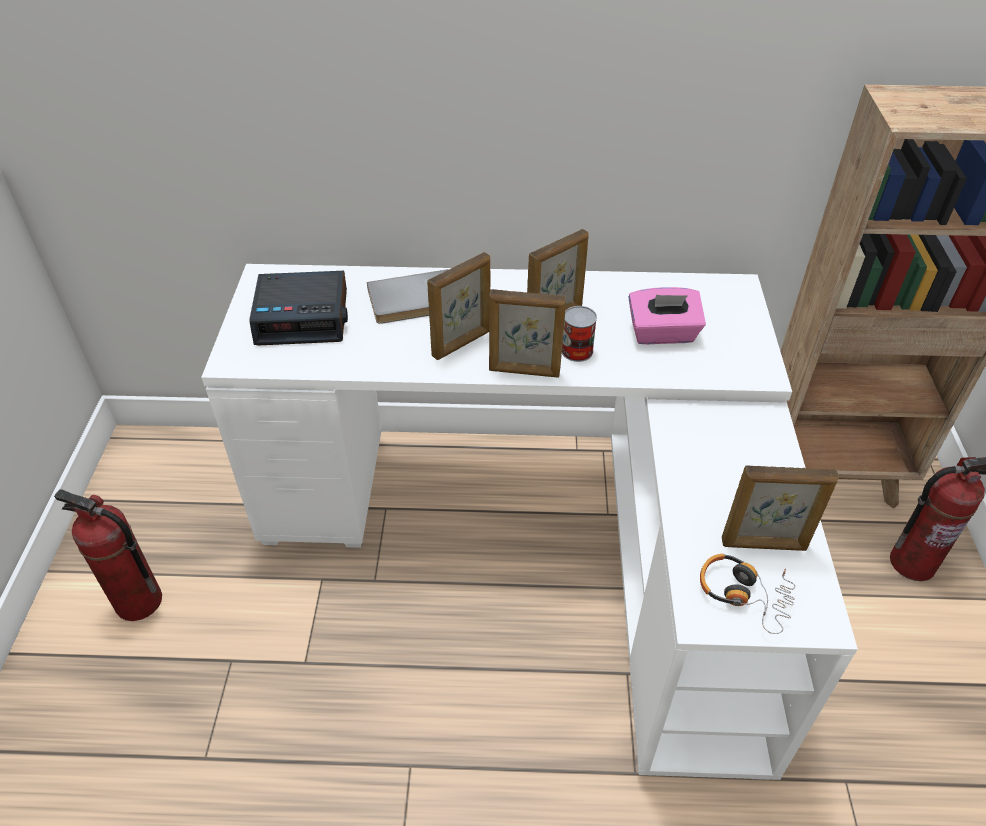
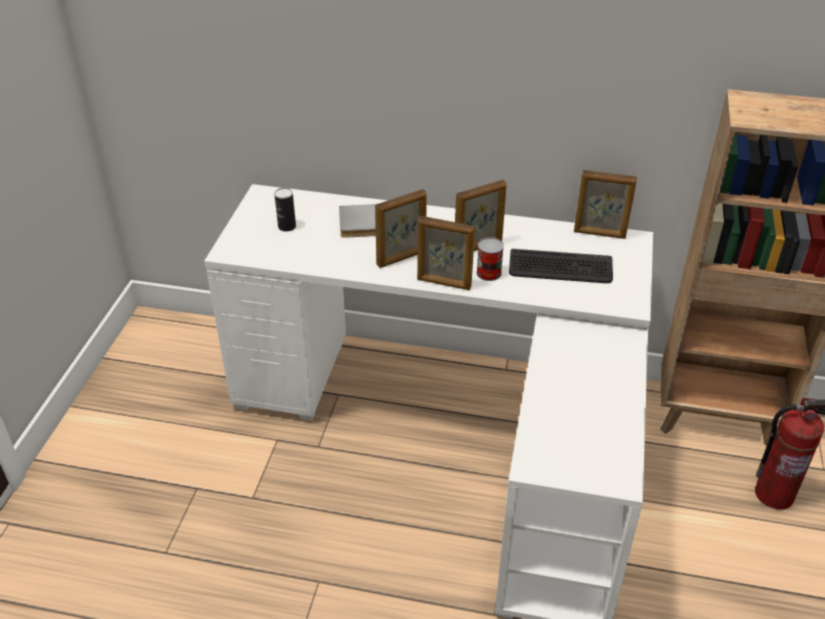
camera: 10 degrees right, 5 degrees down
fire extinguisher [54,490,162,621] -> none
alarm clock [249,271,348,346] -> can [274,188,296,232]
pink tissue box [628,287,706,344] -> keyboard [509,249,613,283]
headphones [700,554,795,634] -> none
picture frame [722,465,839,551] -> picture frame moved to [574,170,637,239]

